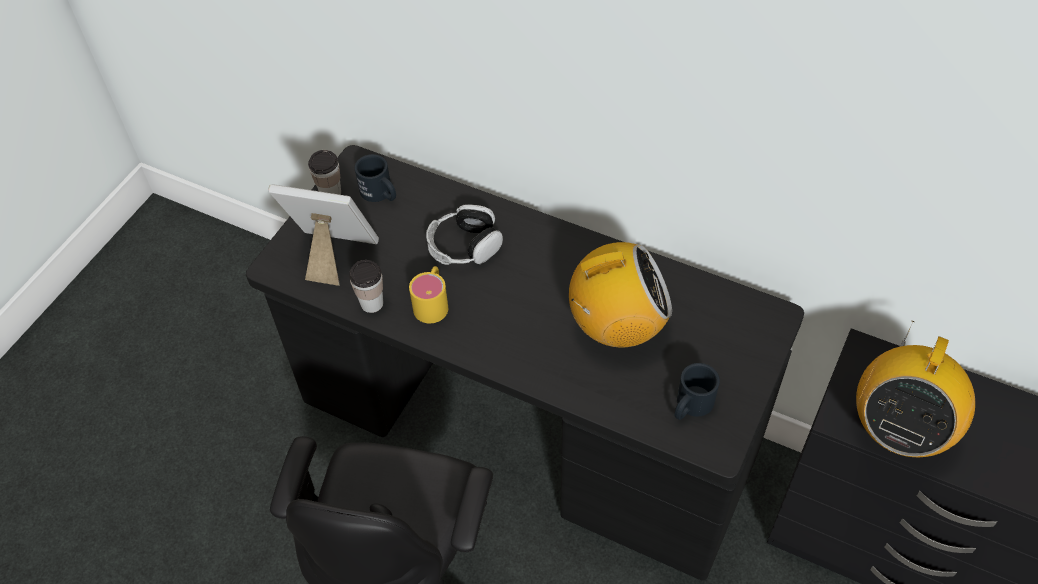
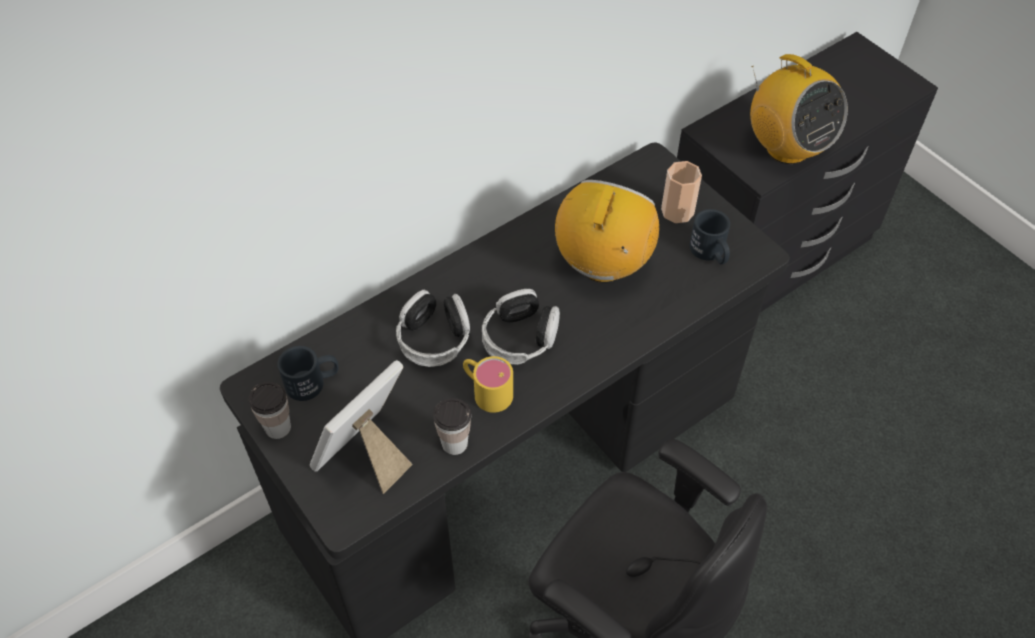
camera: 65 degrees left, 0 degrees up
none -> headphones [482,289,560,365]
none -> cup [661,161,702,223]

